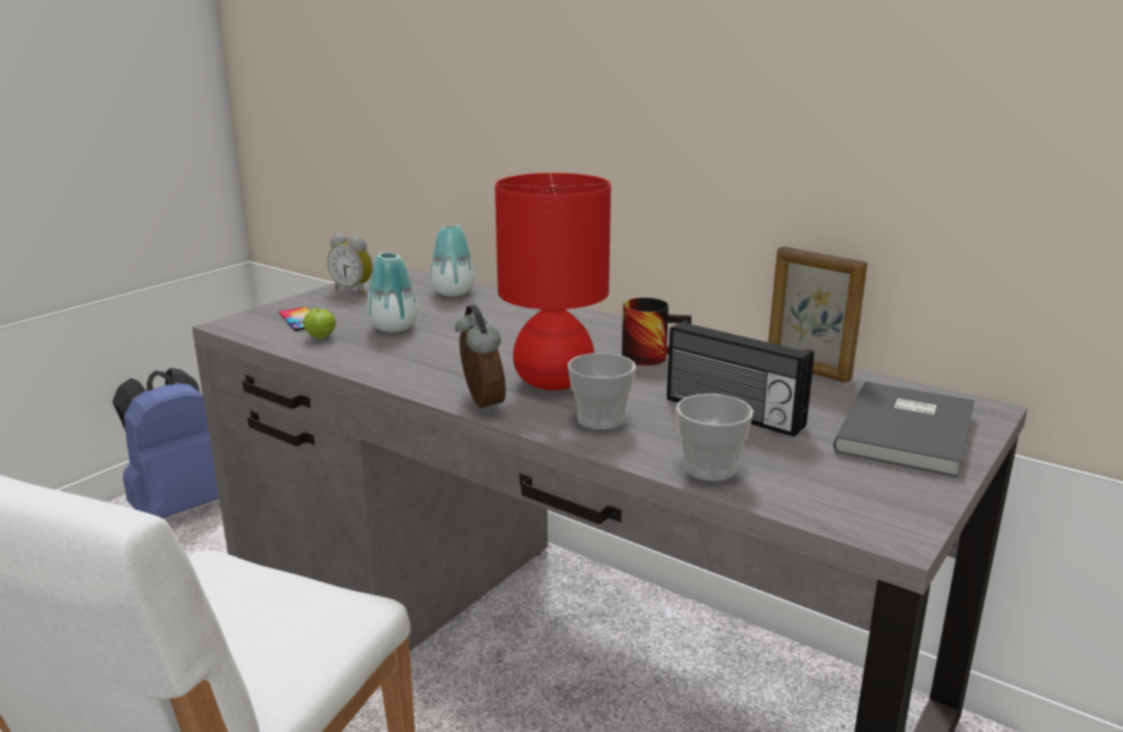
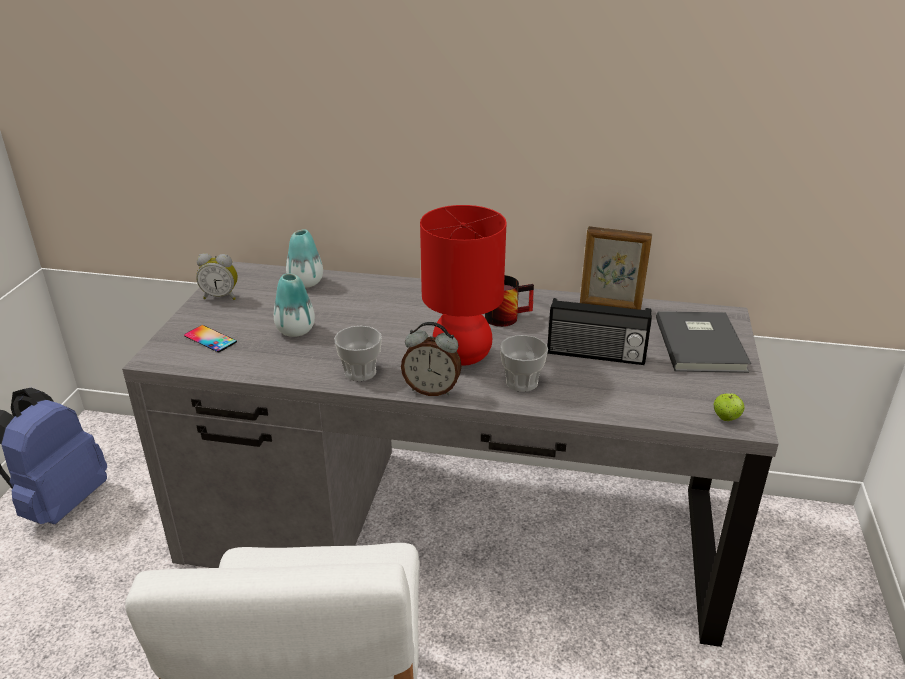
camera: 25 degrees left, 10 degrees up
apple [303,306,336,339] -> apple moved to [713,393,745,421]
alarm clock [455,305,506,413] -> alarm clock turned 150 degrees clockwise [401,322,462,396]
cup [676,394,754,481] -> cup moved to [334,326,382,381]

